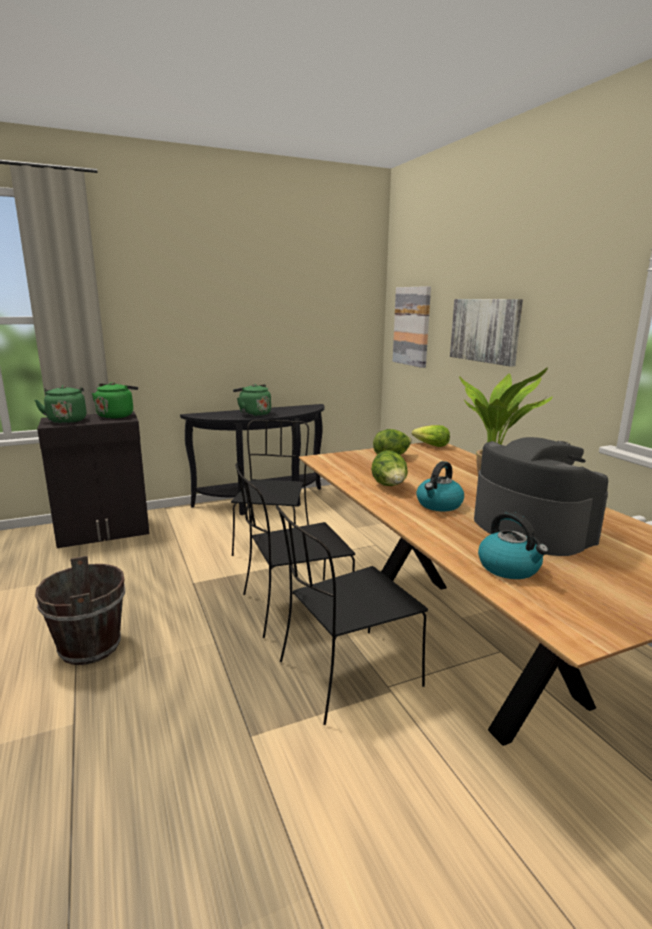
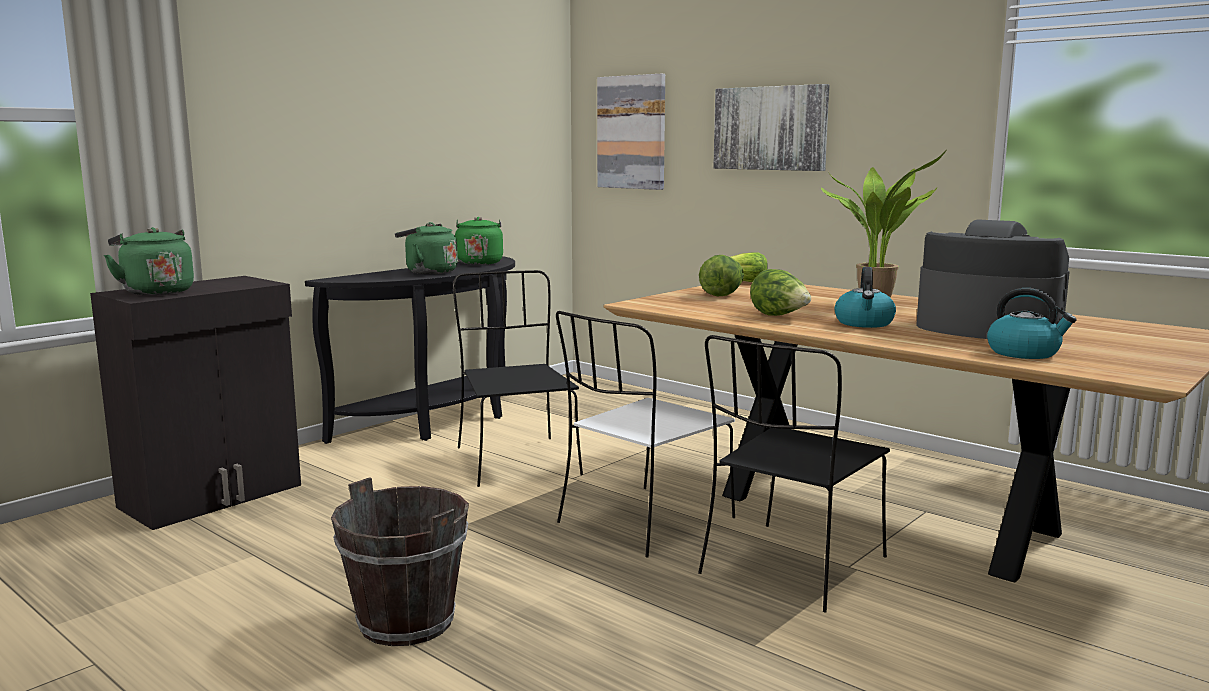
camera: 25 degrees left, 5 degrees down
green kettle [92,382,138,419] -> green kettle moved to [455,217,503,265]
black chair [235,463,355,638] -> white chair [556,311,735,558]

